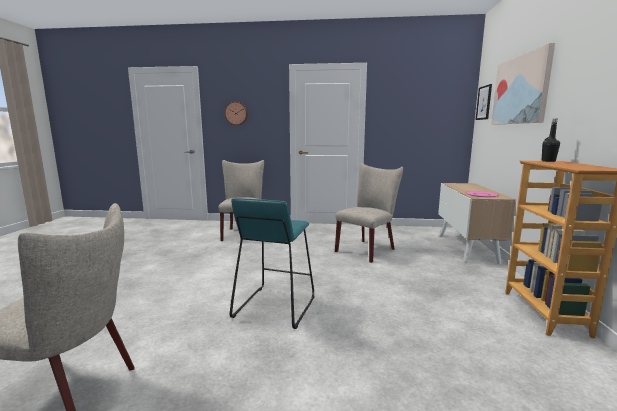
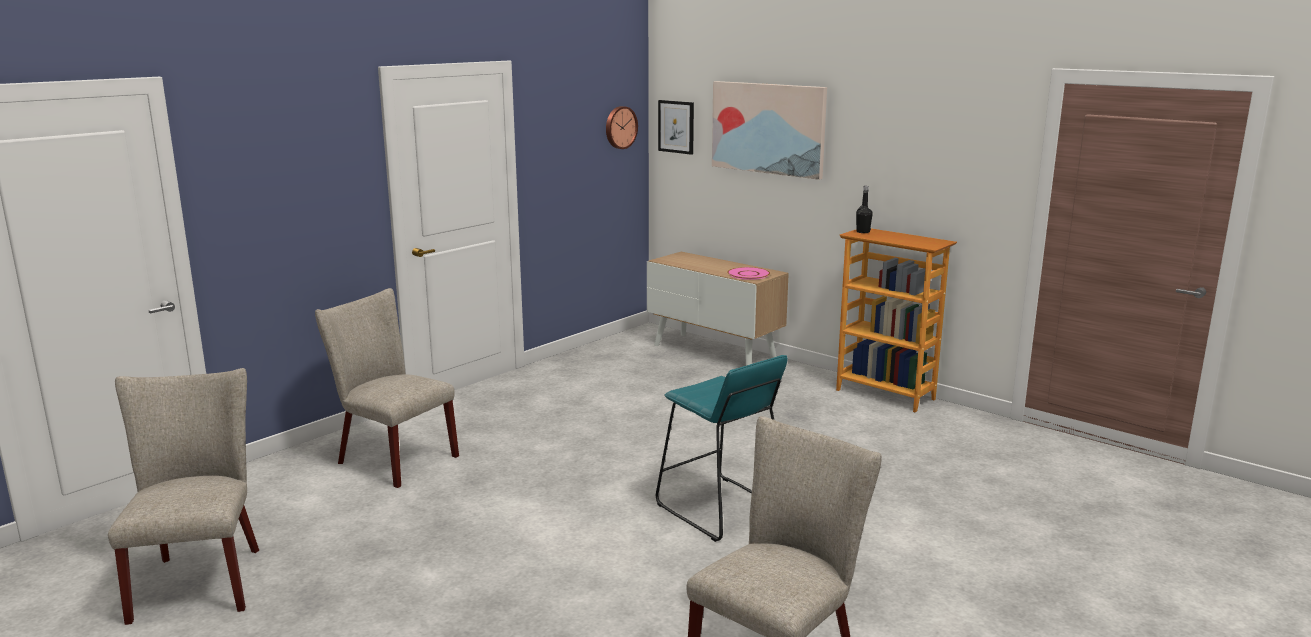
camera: 55 degrees left, 5 degrees up
wall clock [225,101,248,125] -> wall clock moved to [606,106,638,149]
beige chair [335,163,403,263] -> beige chair moved to [108,368,259,625]

